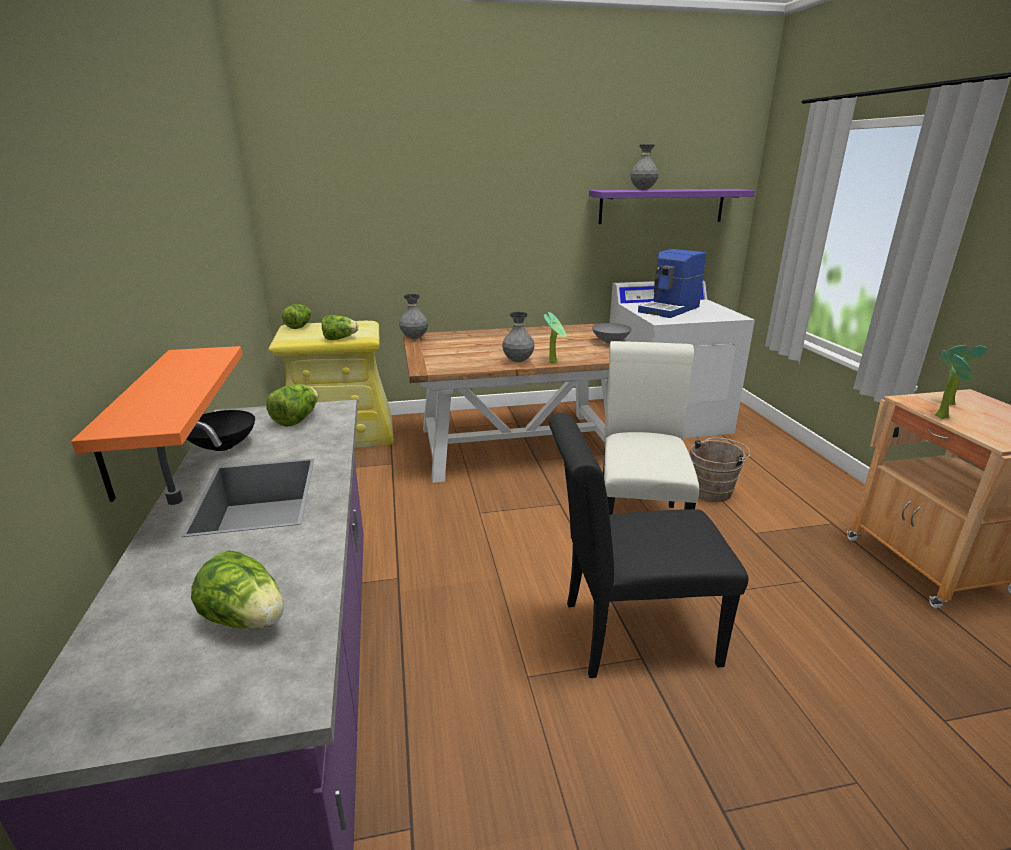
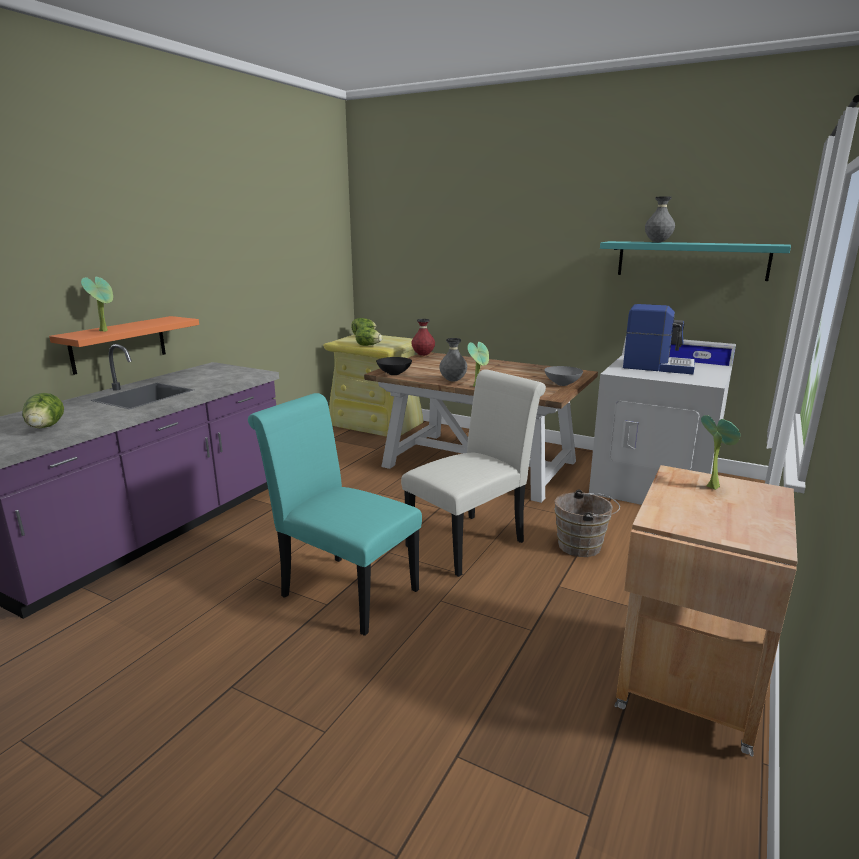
camera: 40 degrees right, 5 degrees down
black bowl [187,410,255,451] -> black bowl moved to [376,357,412,375]
lettuce [266,384,318,427] -> none
grey vase [399,294,428,339] -> red vase [411,319,435,356]
black chair [549,413,749,678] -> turquoise chair [248,393,422,636]
purple shelf [589,189,755,224] -> turquoise shelf [600,241,791,281]
coffee machine [638,249,706,318] -> coffee machine turned 150 degrees counterclockwise [623,304,695,374]
potted plant [935,350,973,419] -> potted plant moved to [81,277,113,332]

